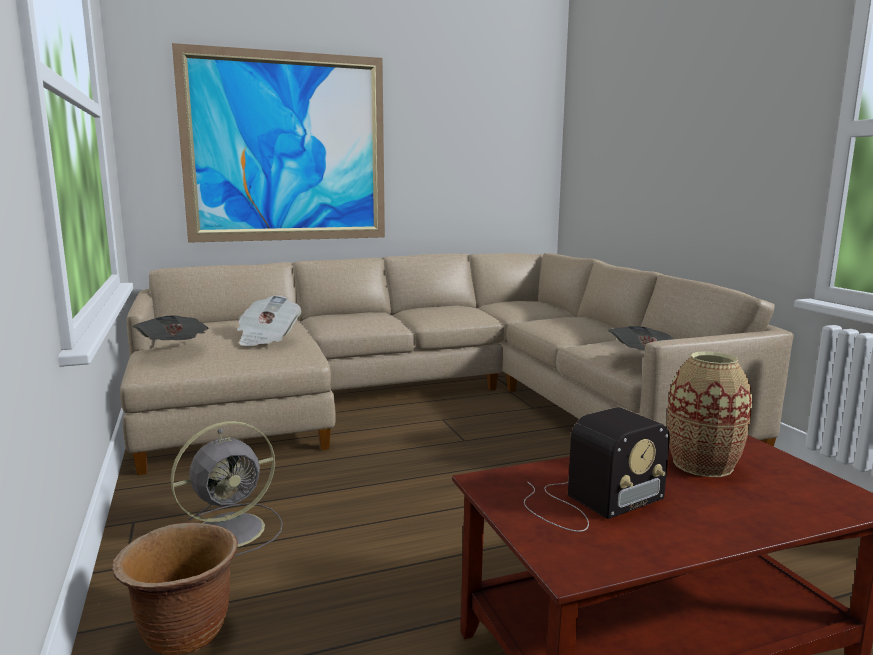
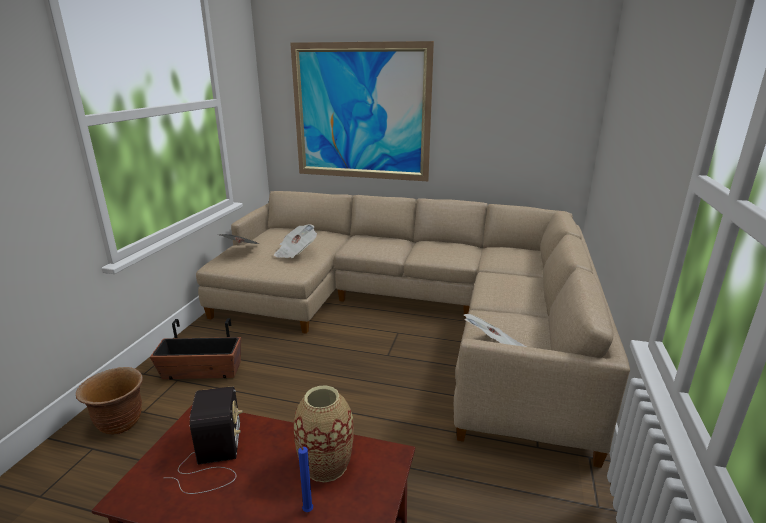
camera: 35 degrees right, 10 degrees up
grey fan [171,421,283,556] -> planter [150,318,241,379]
radio [524,407,670,532] -> radio turned 105 degrees counterclockwise [166,386,243,494]
none -> blue candle [298,437,313,512]

